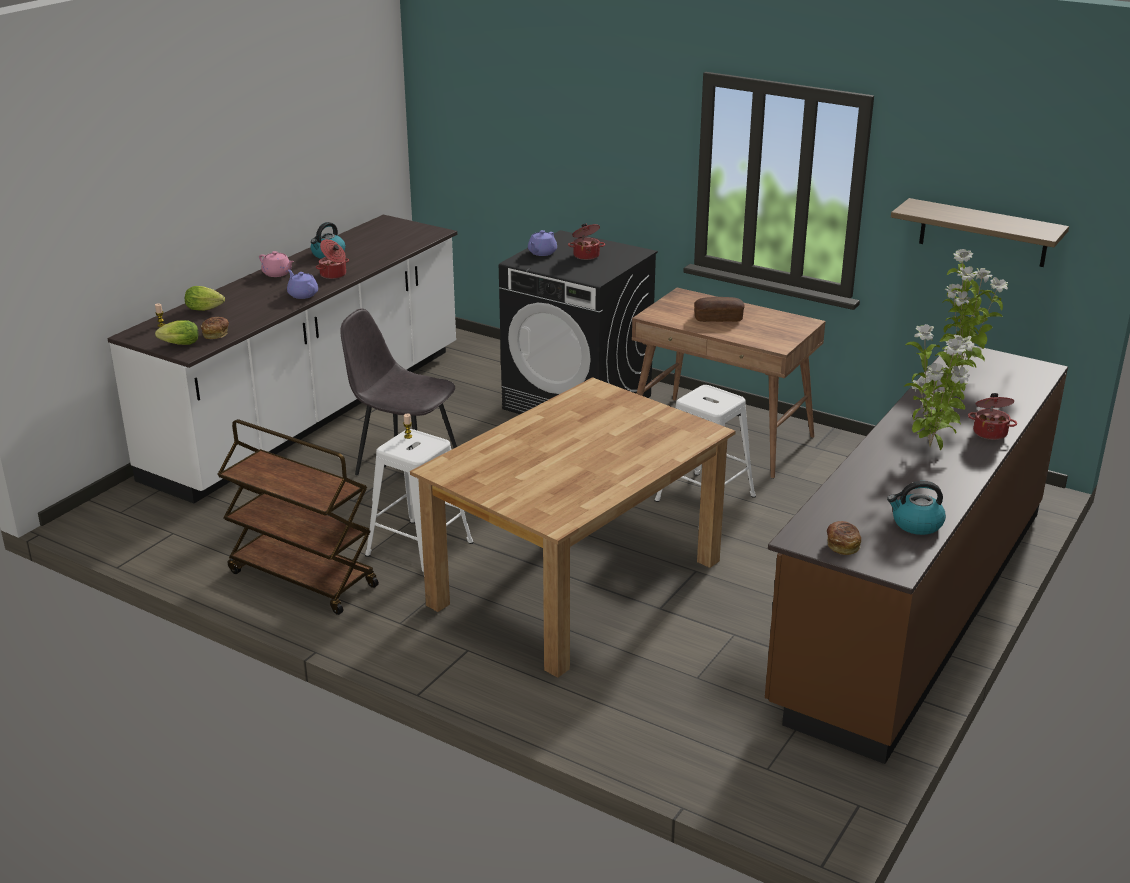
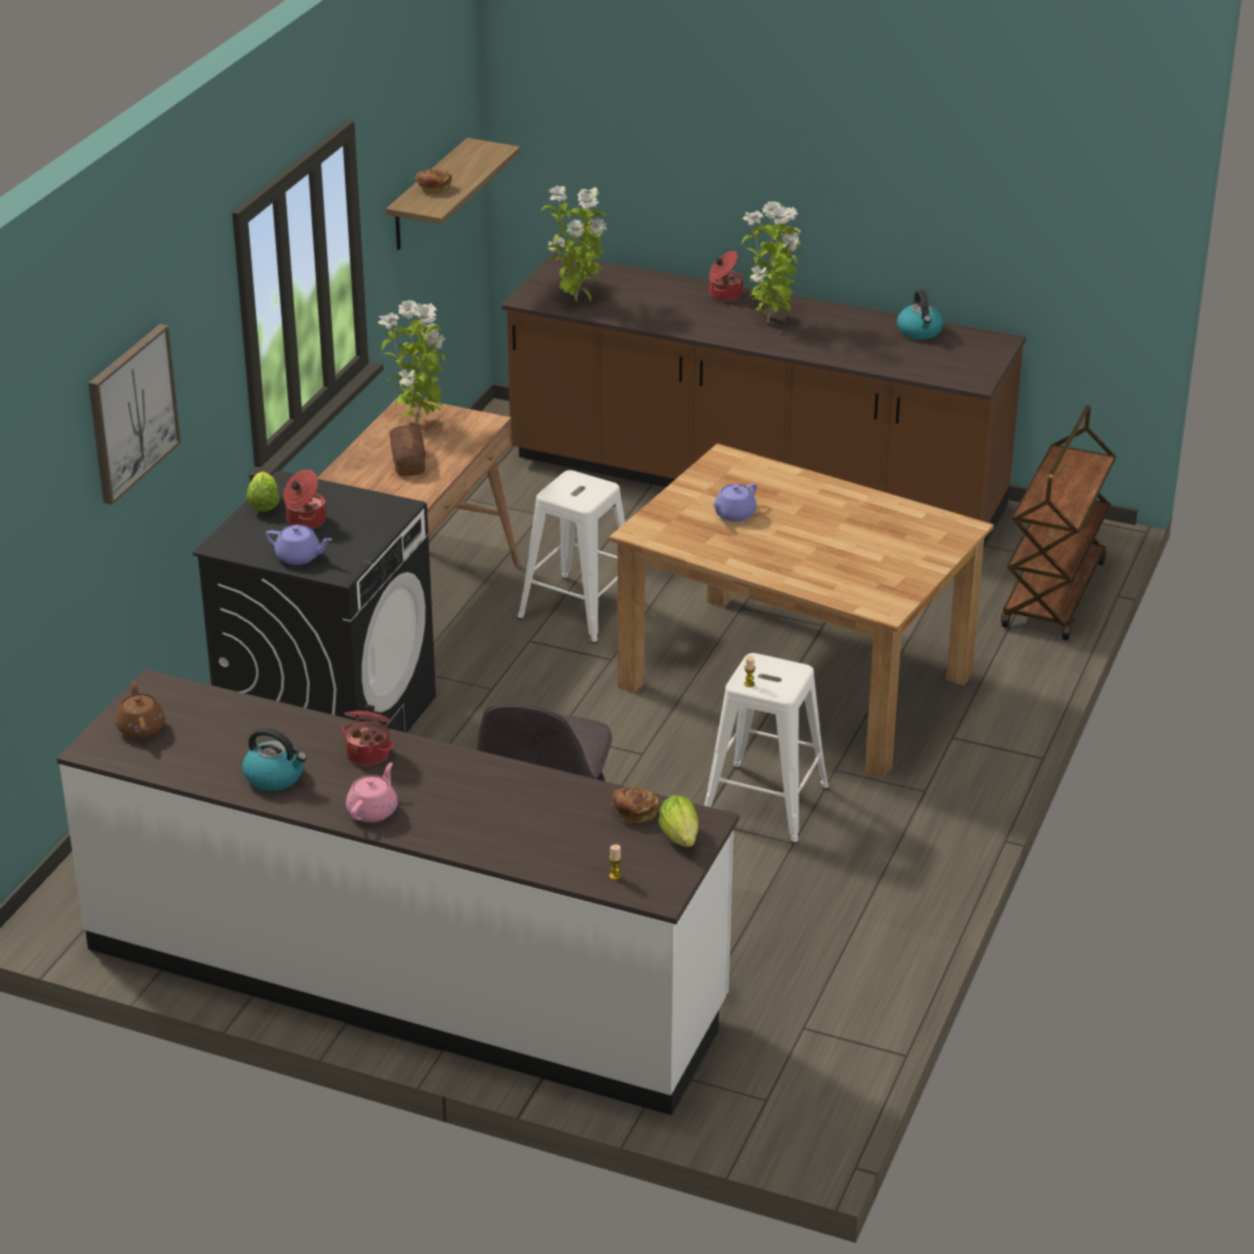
camera: 100 degrees left, 5 degrees up
lettuce [185,286,225,311] -> lettuce moved to [246,472,280,512]
brown cart [217,419,379,615] -> brown cart moved to [1001,405,1117,641]
purple teapot [287,270,318,299] -> purple teapot moved to [712,483,757,521]
bread [827,521,861,555] -> bread moved to [415,169,452,195]
none -> picture [89,324,181,505]
none -> brown teapot [115,681,165,738]
none -> potted plant [378,300,446,426]

